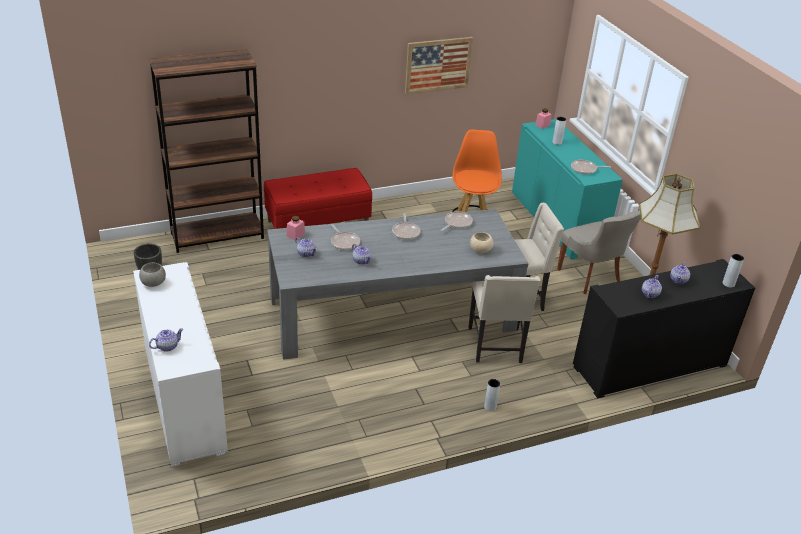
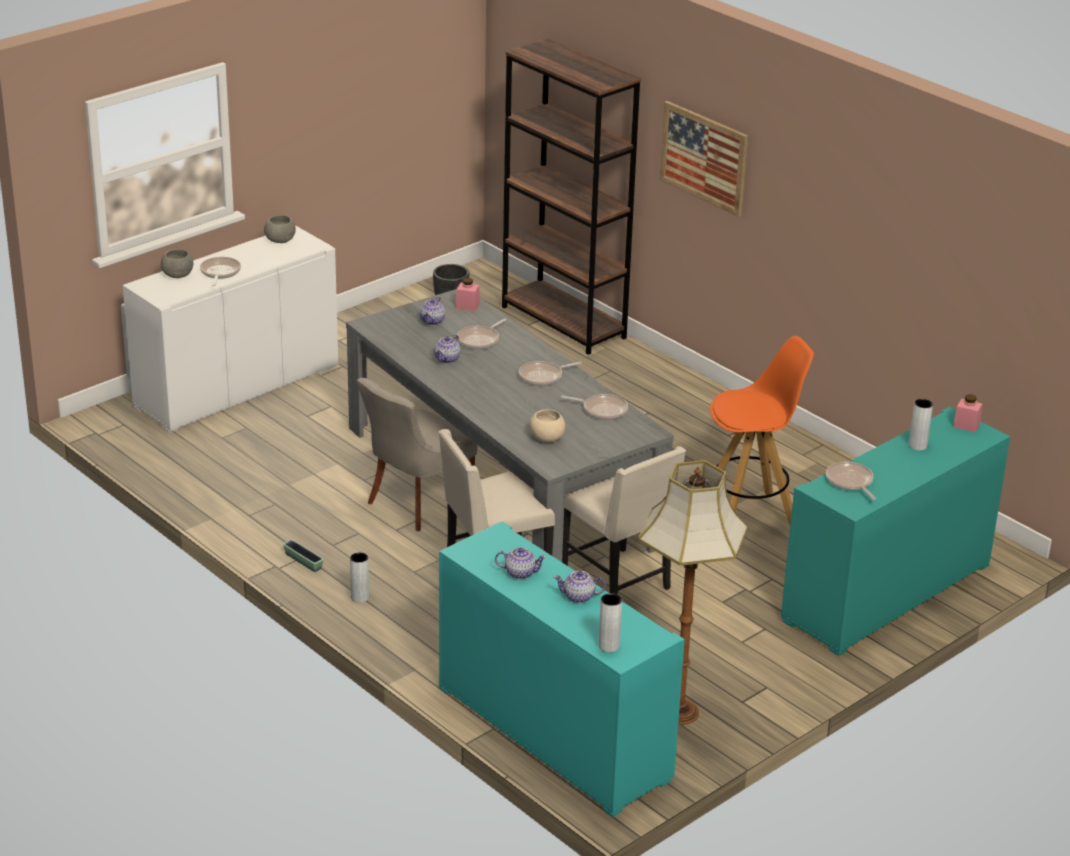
camera: 70 degrees right, 5 degrees down
teapot [149,328,183,352] -> grey bowl [161,249,193,278]
red bench [264,168,372,229] -> none
picture [405,37,473,94] -> picture moved to [660,101,748,217]
grey chair [557,211,641,294] -> grey chair moved to [356,378,477,531]
black cabinet [573,259,755,398] -> turquoise cabinet [439,521,685,817]
none -> frying pan [200,257,241,286]
none -> planter [283,539,324,572]

